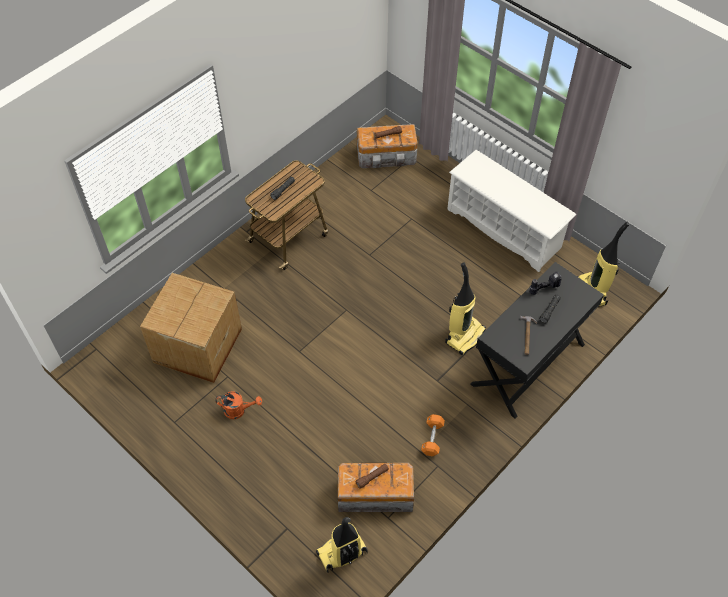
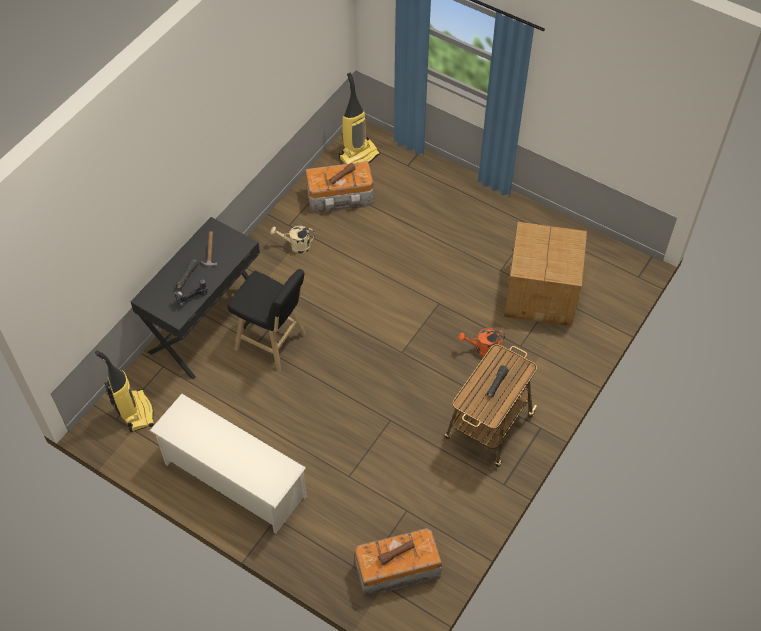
camera: 170 degrees right, 0 degrees up
orange watering can [215,391,262,419] -> orange watering can moved to [458,328,505,356]
orange dumbbell [421,414,445,456] -> beige watering can [271,226,315,253]
vacuum cleaner [445,262,486,355] -> black stool [227,269,306,371]

